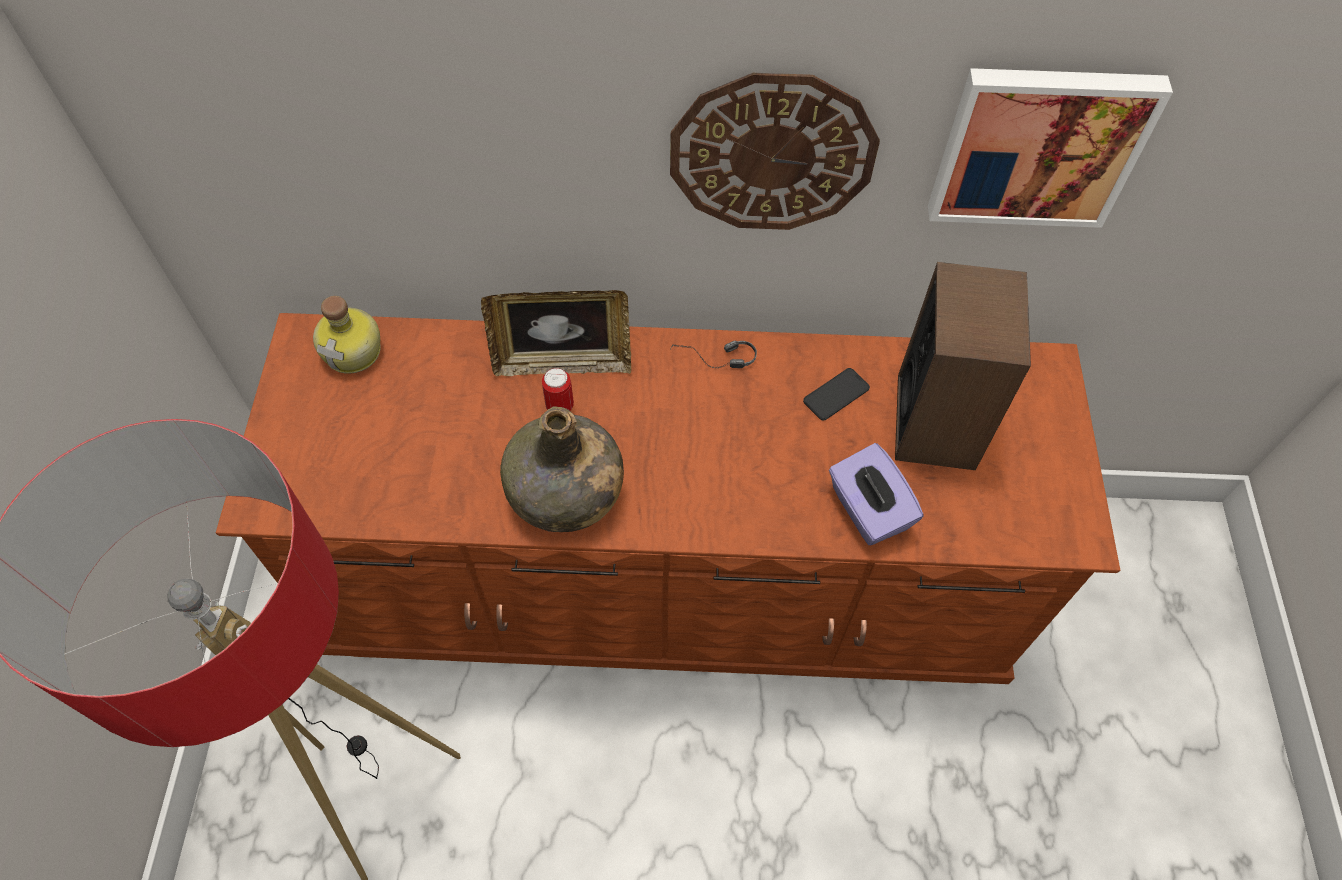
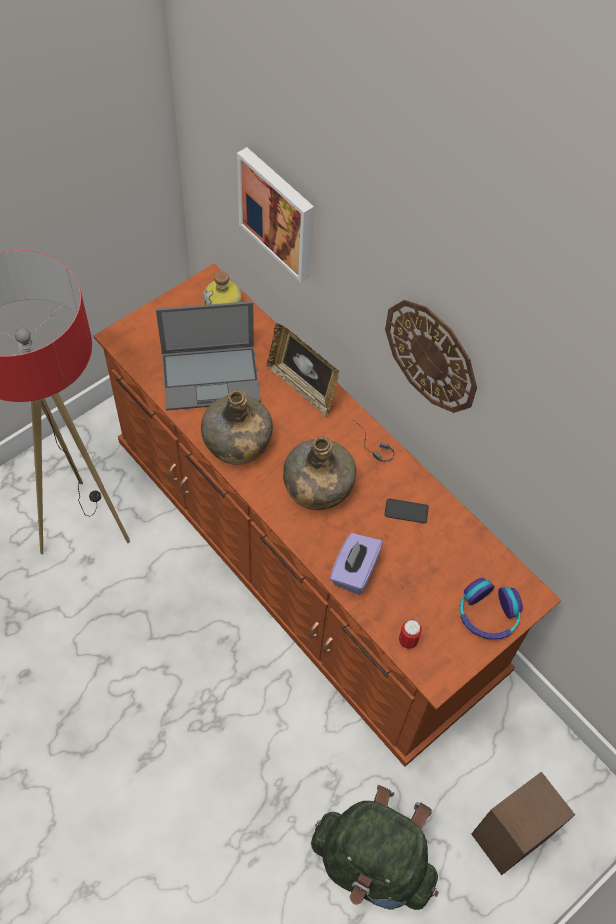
camera: 45 degrees right, 0 degrees up
can [542,368,574,411] -> can moved to [399,620,422,649]
speaker [895,262,1031,470] -> speaker moved to [471,772,575,875]
picture [928,68,1173,228] -> picture moved to [237,147,314,283]
none -> laptop [156,301,261,411]
none -> green bottle [283,436,356,510]
none -> green backpack [311,785,439,910]
none -> headphones [460,578,523,640]

